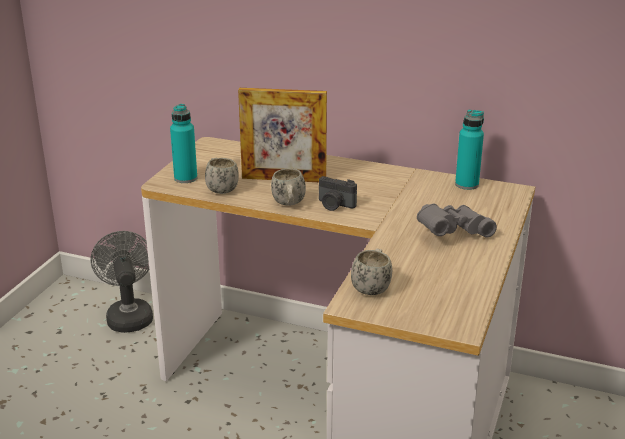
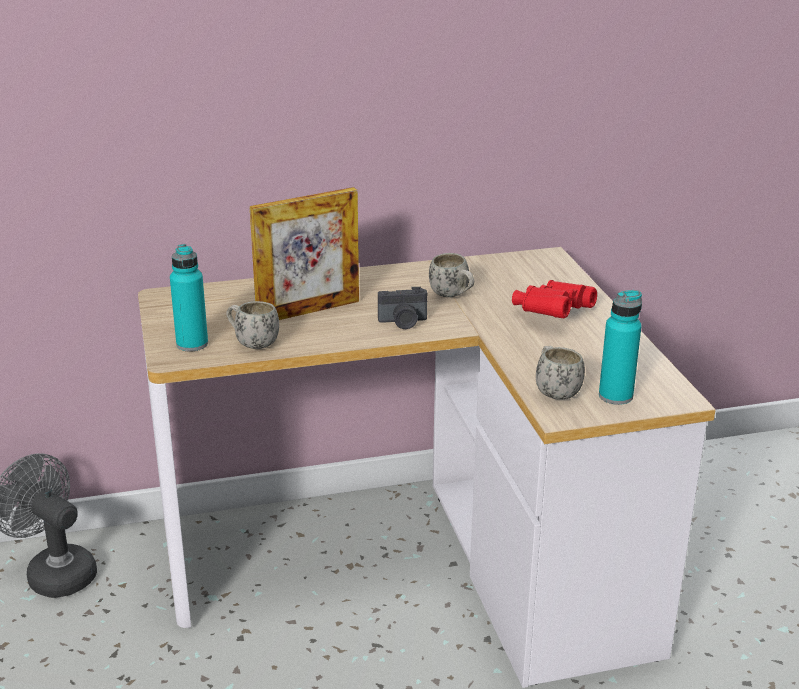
camera: 35 degrees left, 0 degrees up
white mug [271,168,306,206] -> white mug moved to [429,253,474,297]
grey binoculars [417,204,497,238] -> red binoculars [512,280,597,318]
turquoise bottle [455,110,484,190] -> turquoise bottle moved to [599,290,642,405]

